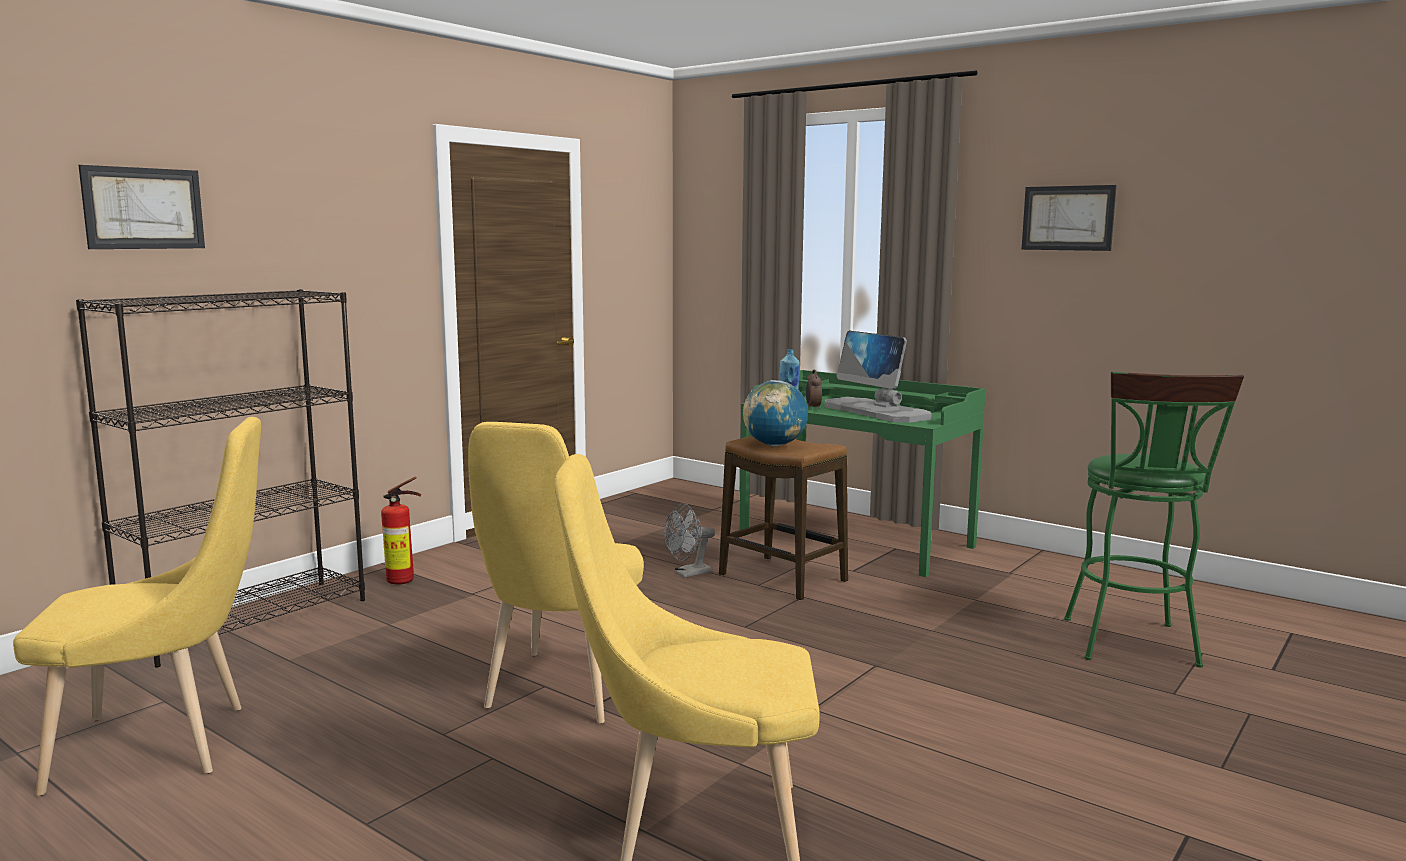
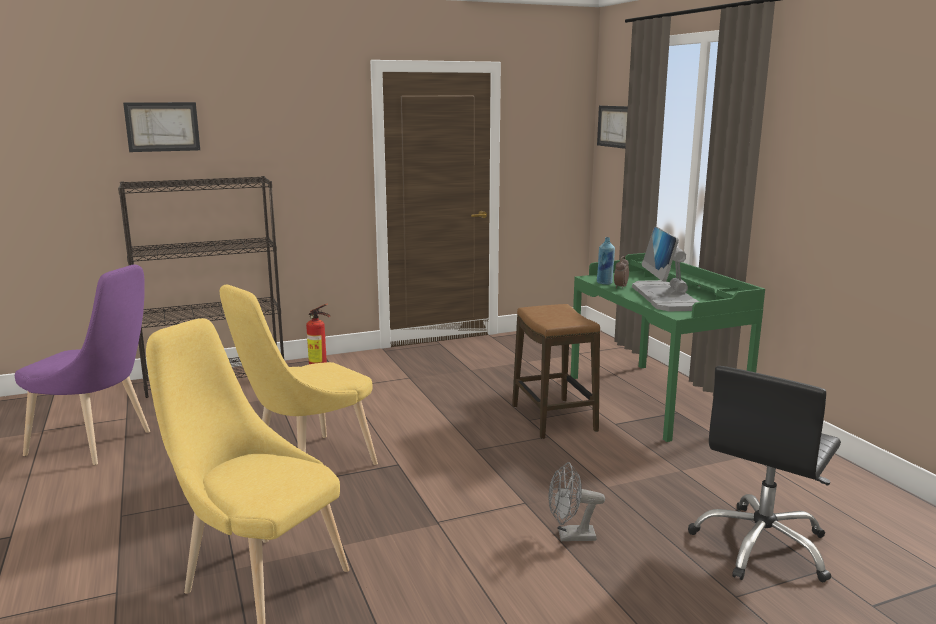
camera: 30 degrees right, 5 degrees up
yellow chair [13,417,261,796] -> purple chair [15,265,150,465]
grey fan [664,503,715,578] -> grey fan moved to [548,462,605,541]
globe [743,380,808,446] -> none
picture [1021,185,1117,251] -> picture moved to [597,106,628,149]
green stool [1064,372,1244,667] -> black office chair [688,366,841,582]

